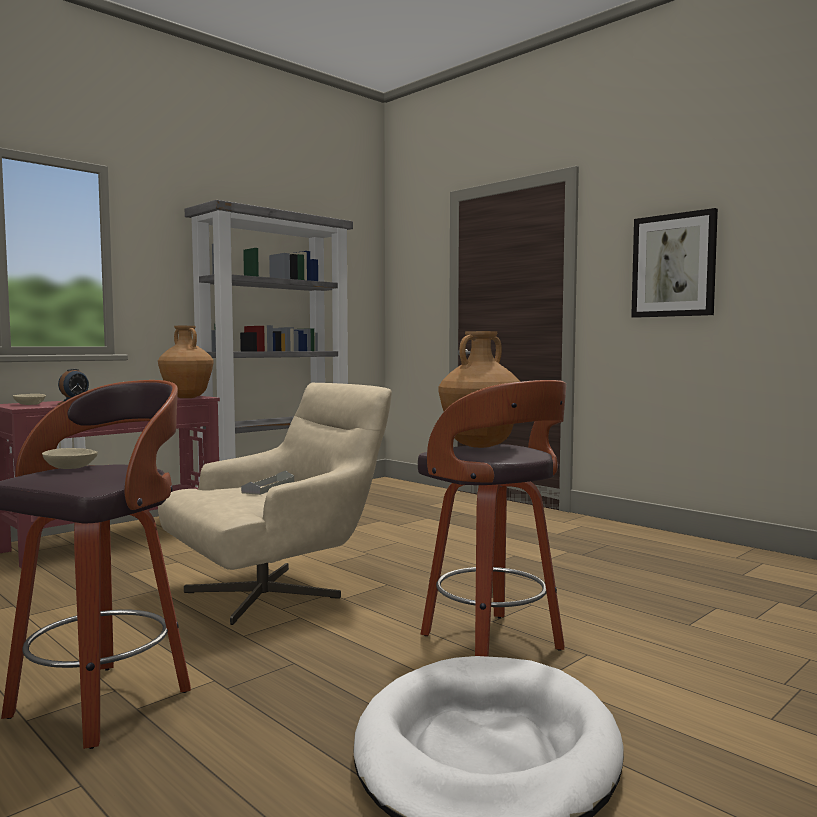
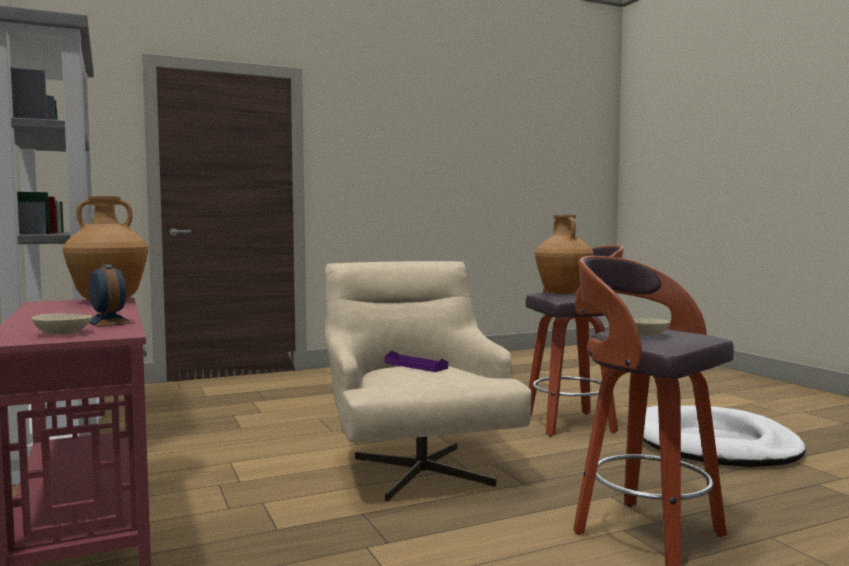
camera: 70 degrees left, 0 degrees up
grey tray [241,471,294,495] -> purple tray [384,350,448,372]
picture [631,208,718,318] -> none

